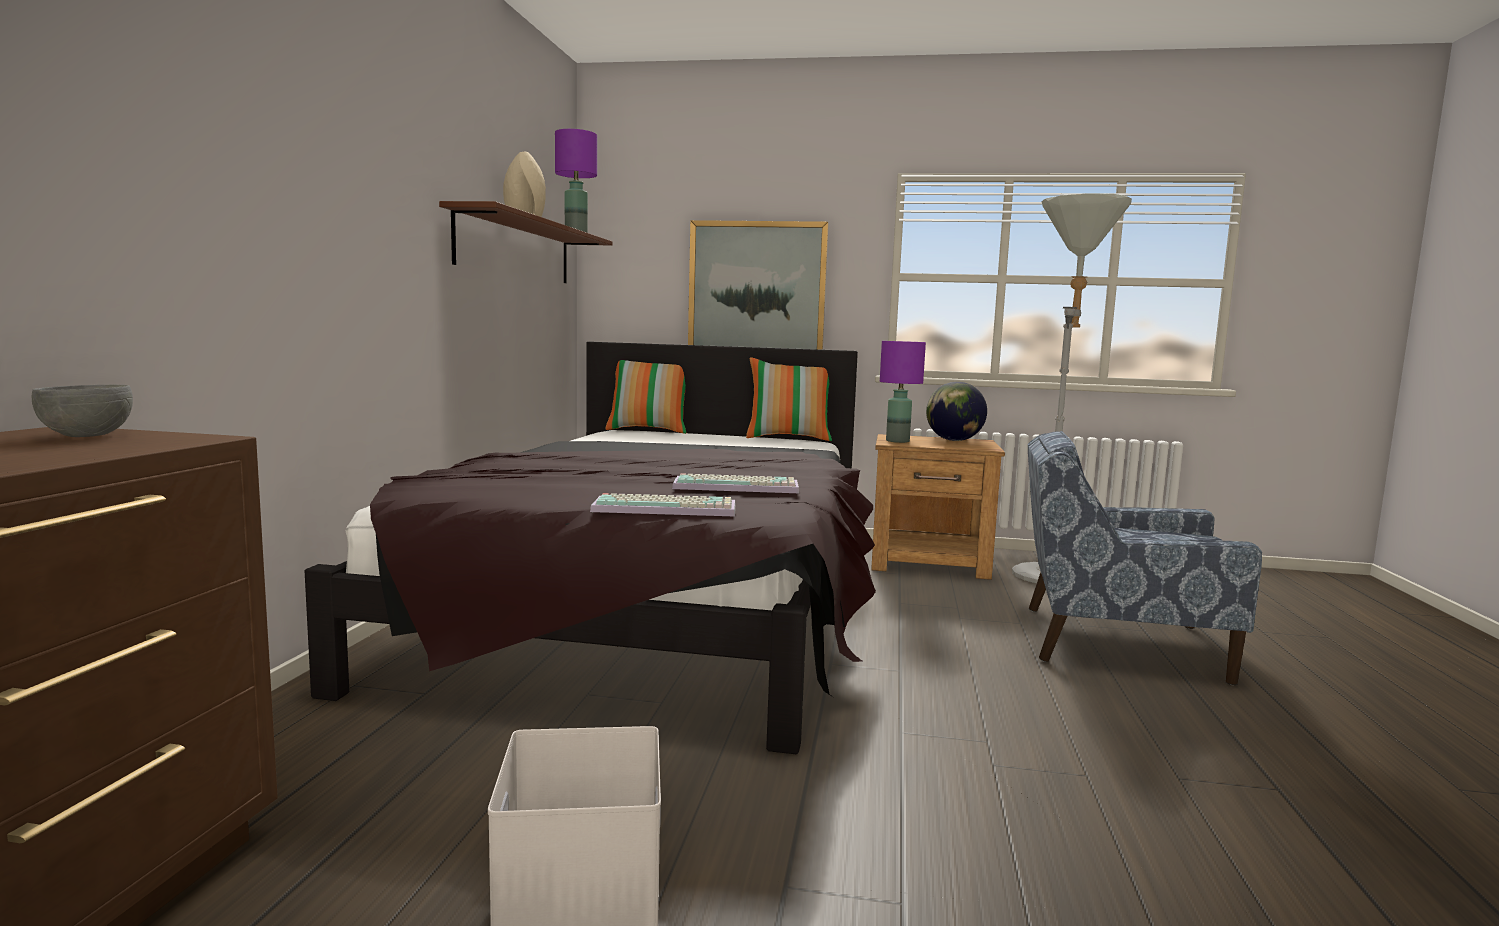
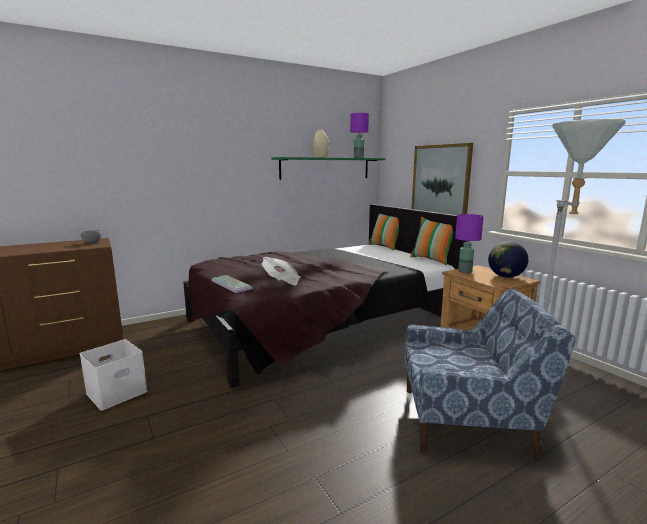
camera: 50 degrees right, 5 degrees up
brown shelf [439,201,612,283] -> green shelf [271,157,385,180]
keyboard [672,473,799,493] -> newspaper [261,257,301,285]
blue armchair [1027,431,1262,685] -> blue armchair turned 120 degrees clockwise [404,289,575,459]

